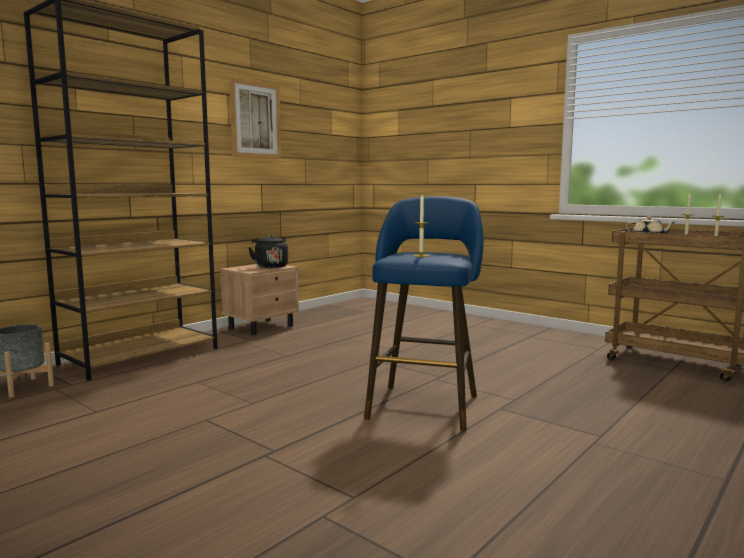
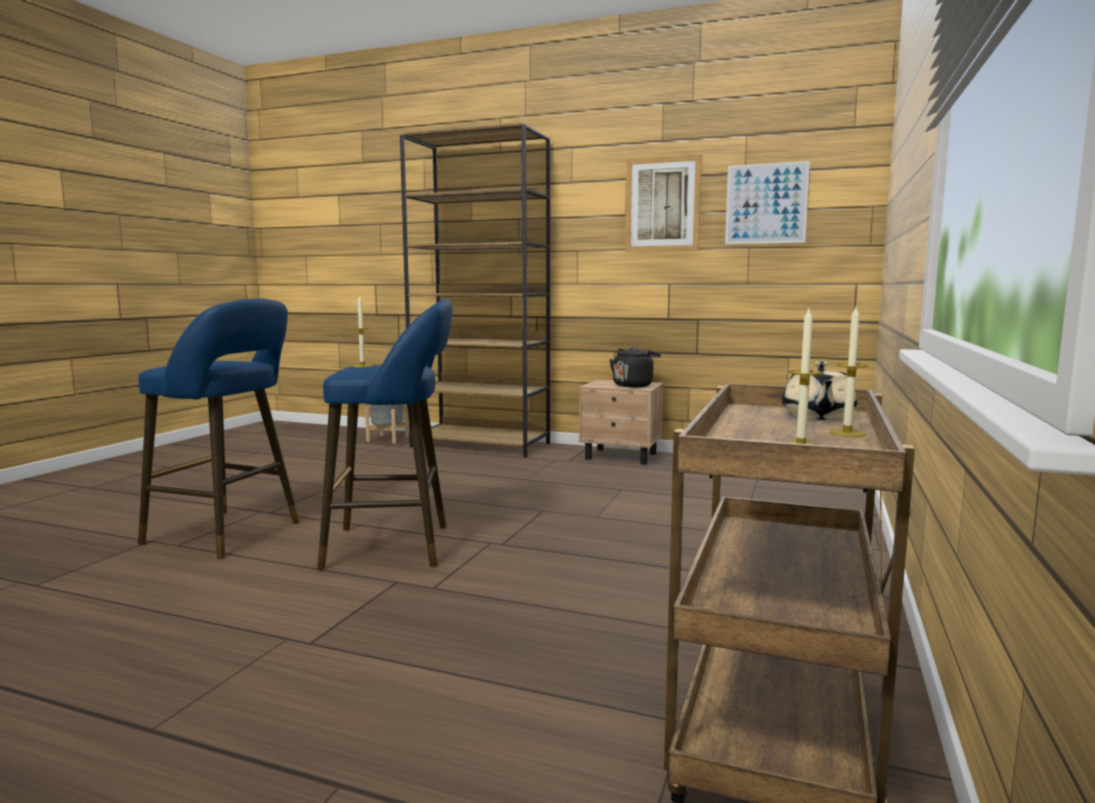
camera: 70 degrees right, 0 degrees up
none -> blue stool [138,299,300,558]
none -> picture [725,161,810,244]

